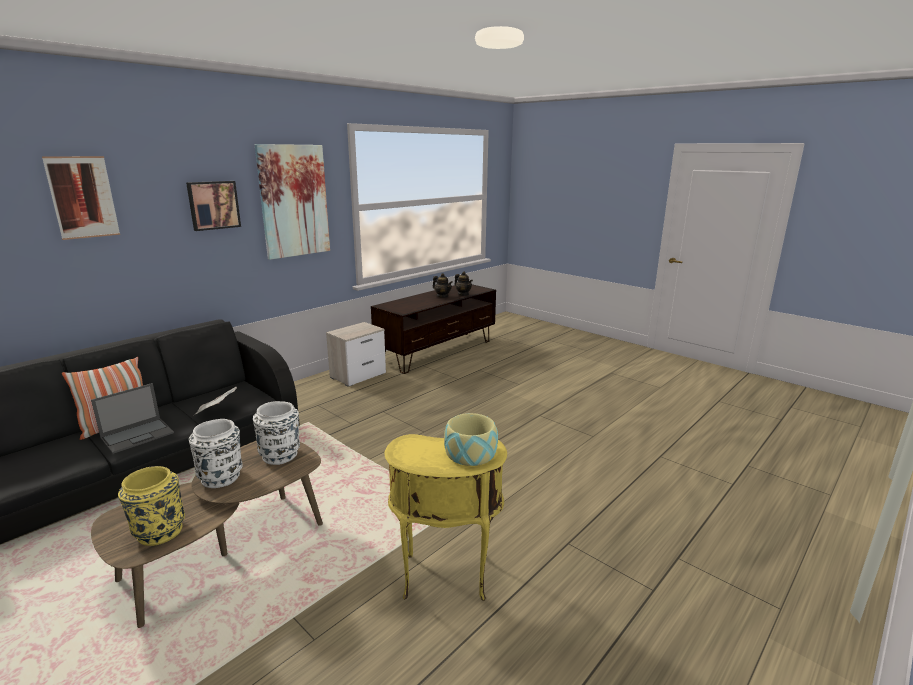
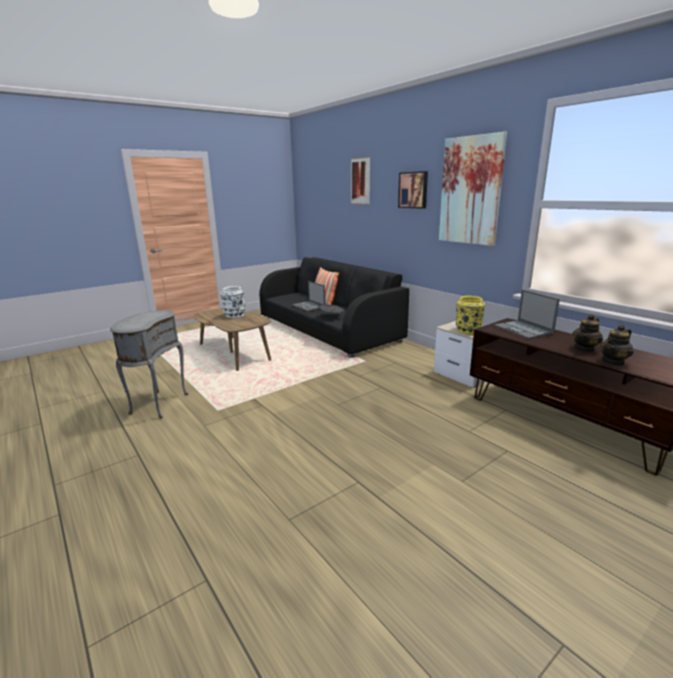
camera: 100 degrees right, 0 degrees up
yellow vase [118,466,185,546] -> yellow vase moved to [456,296,485,334]
white vase [253,401,300,465] -> none
yellow side table [384,434,507,601] -> grey side table [110,310,188,419]
bowl [444,413,498,466] -> none
none -> laptop [494,289,560,339]

